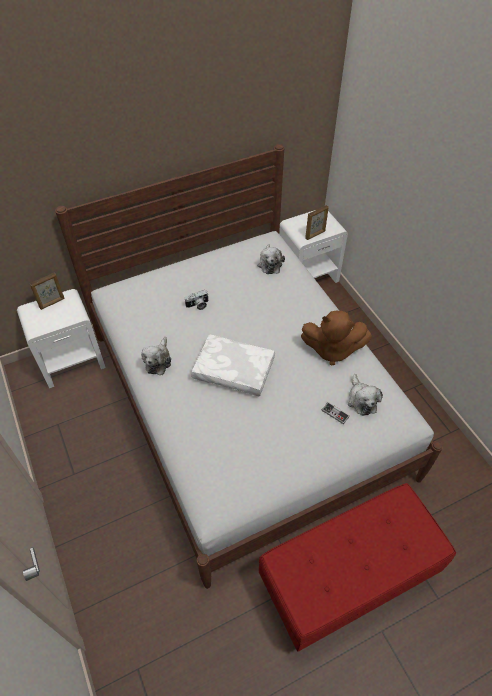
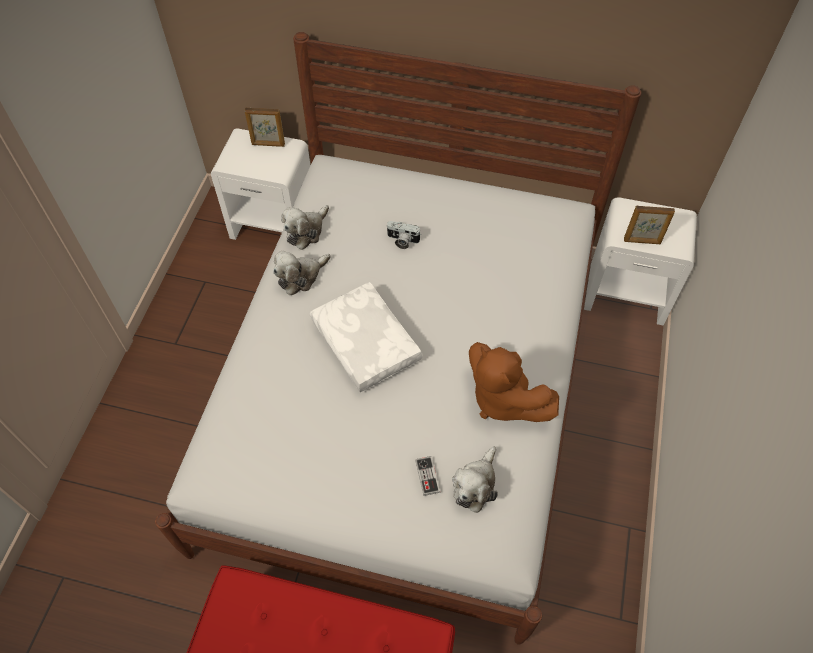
camera: 40 degrees right, 5 degrees up
plush toy [257,244,285,274] -> plush toy moved to [281,205,329,250]

